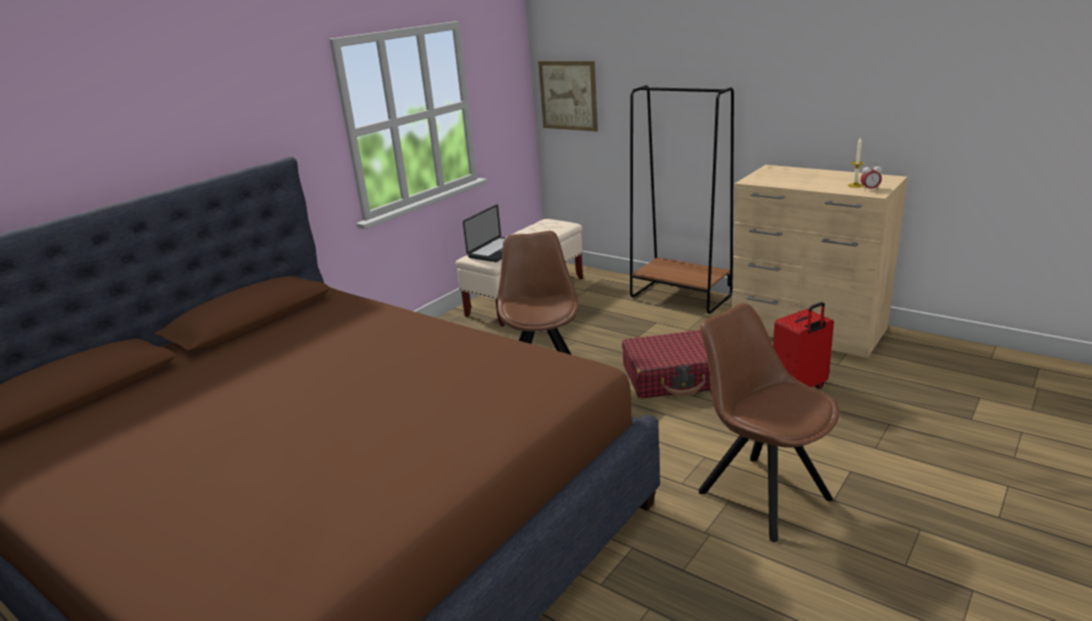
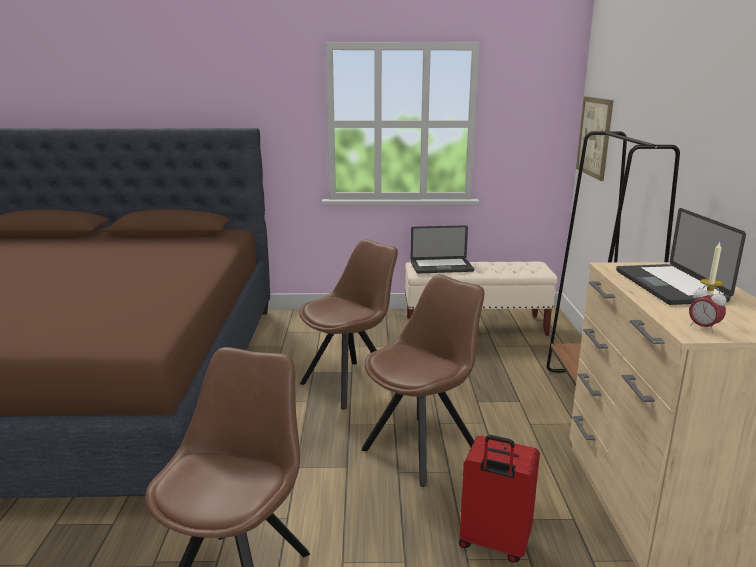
camera: 50 degrees right, 5 degrees down
red suitcase [622,330,711,399] -> brown chair [362,274,484,487]
none -> laptop [616,208,746,305]

